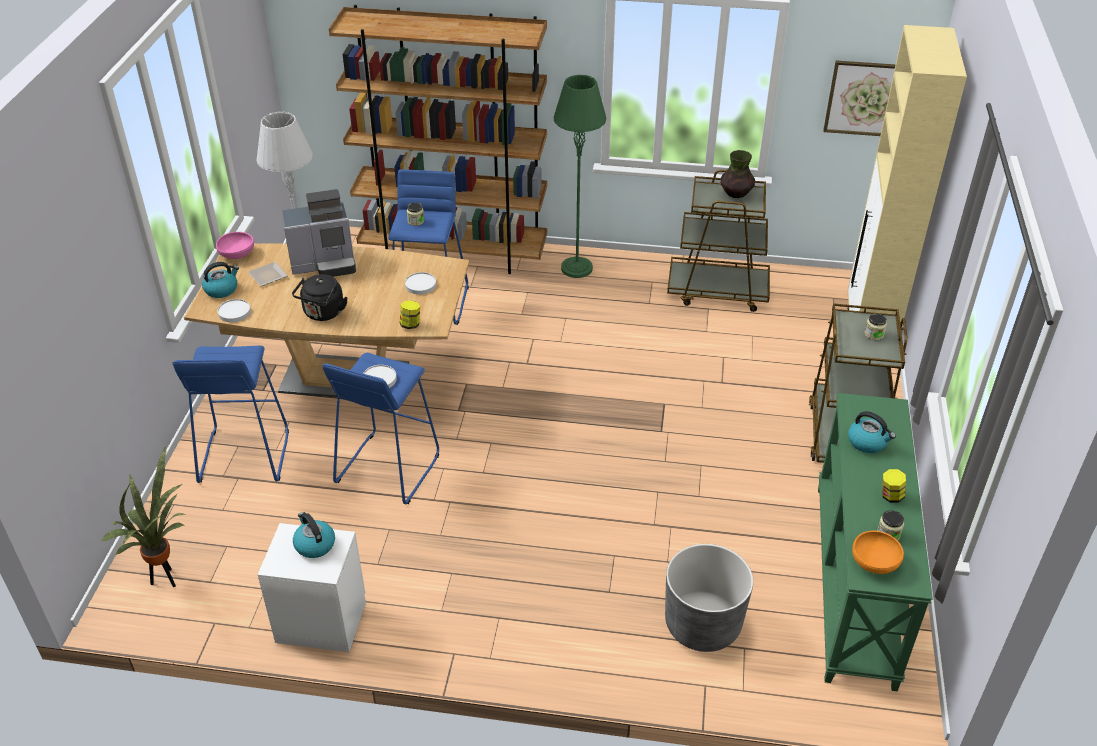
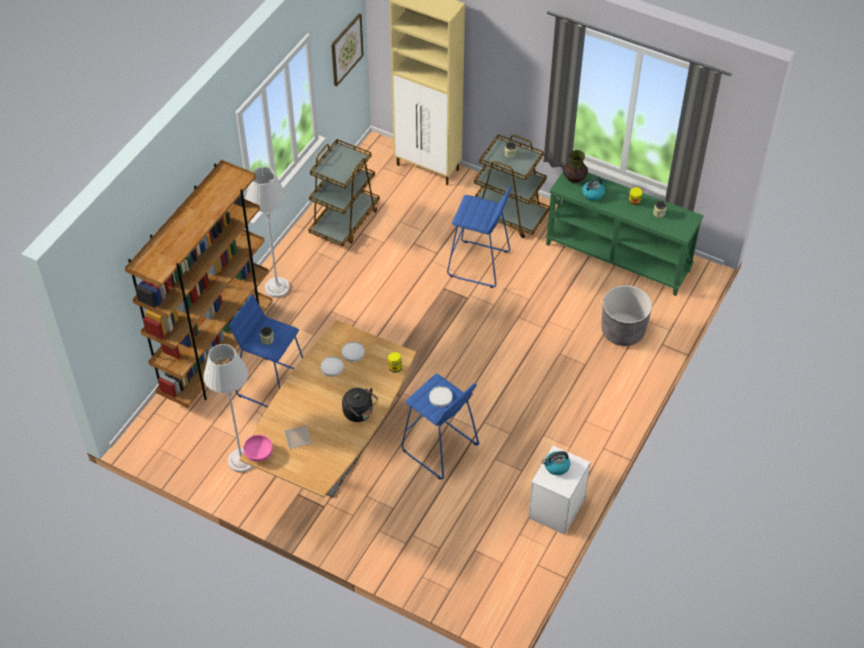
camera: 70 degrees left, 10 degrees up
potted plant [101,446,185,587] -> none
blue stool [172,345,289,483] -> blue stool moved to [447,186,511,288]
kettle [202,262,239,298] -> none
white plate [217,299,251,322] -> white plate moved to [321,356,344,377]
coffee machine [282,189,356,277] -> none
green floor lamp [553,75,606,278] -> grey floor lamp [245,167,290,298]
vase [721,150,755,198] -> vase moved to [563,150,588,183]
orange bowl [852,530,904,574] -> none

